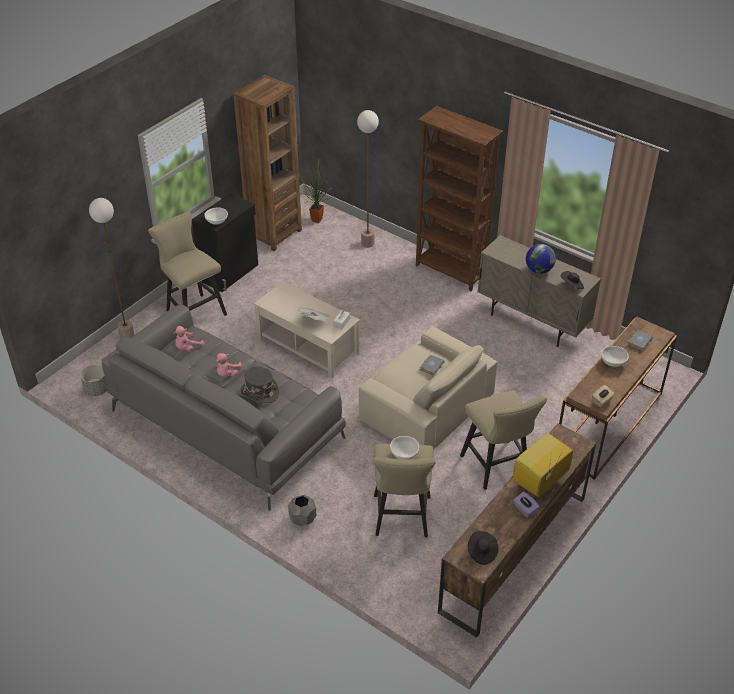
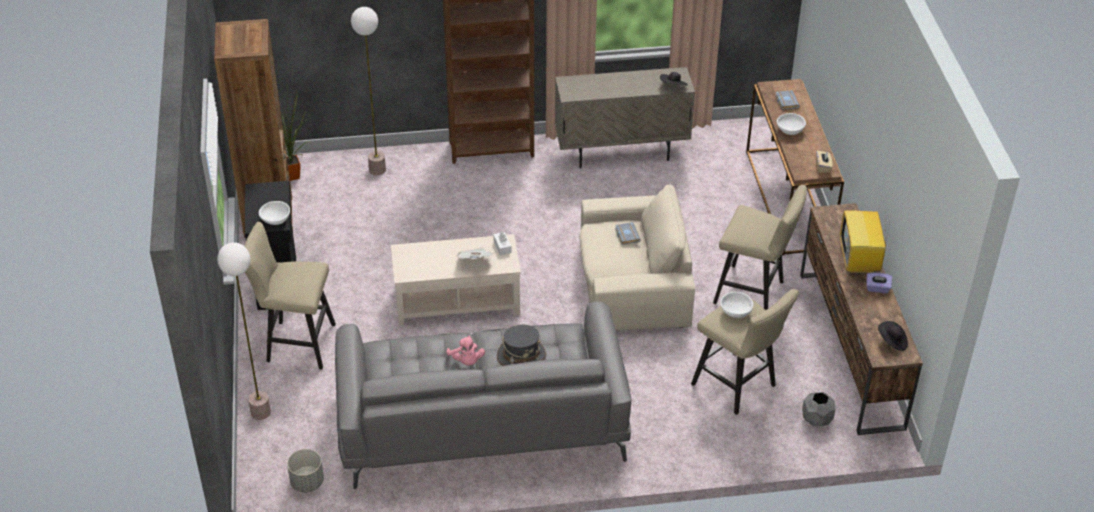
camera: 45 degrees left, 0 degrees up
pink plush toy [174,326,204,352] -> none
grey planter [288,495,316,526] -> grey planter moved to [802,392,835,426]
globe [526,244,556,274] -> none

